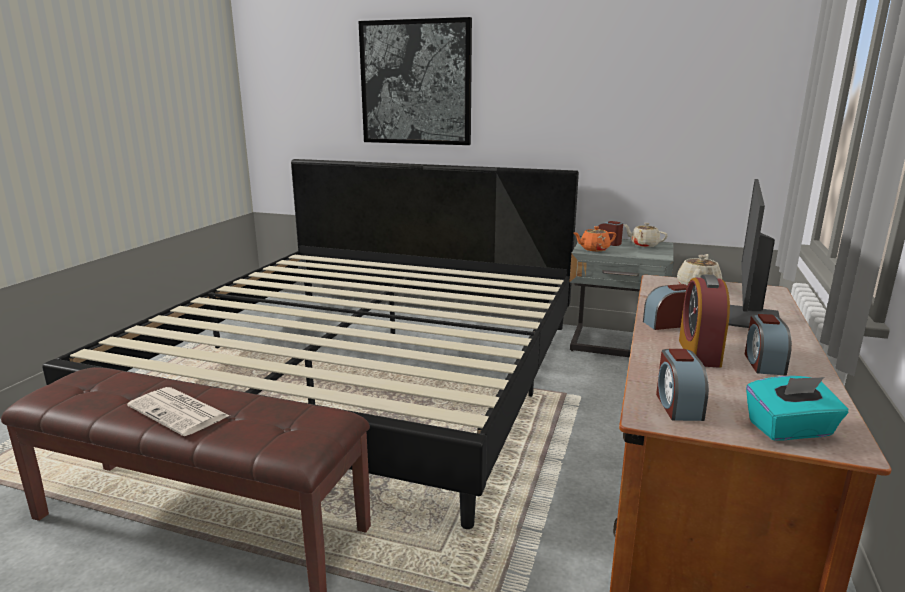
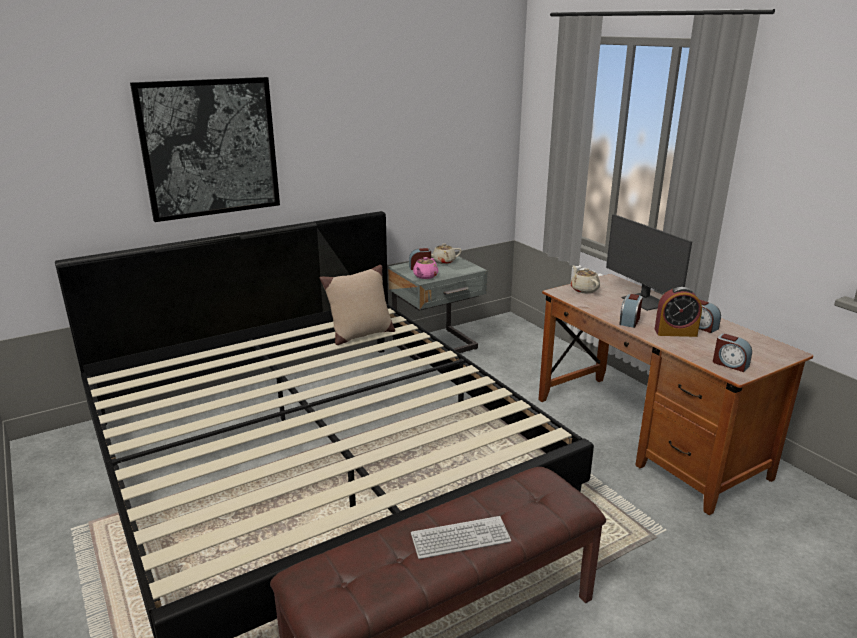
camera: 50 degrees left, 5 degrees up
newspaper [127,387,230,436] -> keyboard [411,516,511,559]
orange teapot [574,226,616,251] -> pink teapot [413,257,438,279]
alarm clock [679,274,730,368] -> alarm clock turned 45 degrees counterclockwise [654,287,702,337]
turquoise tissue box [746,376,848,440] -> none
none -> beige pillow [320,265,395,345]

